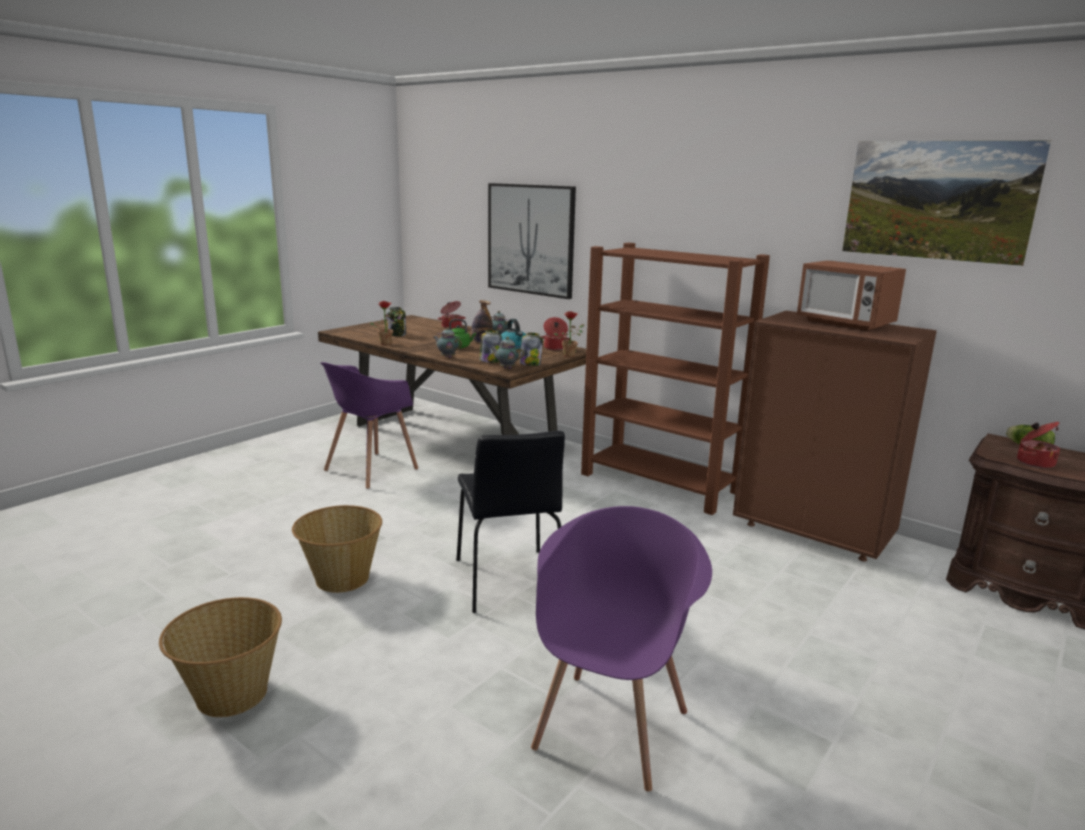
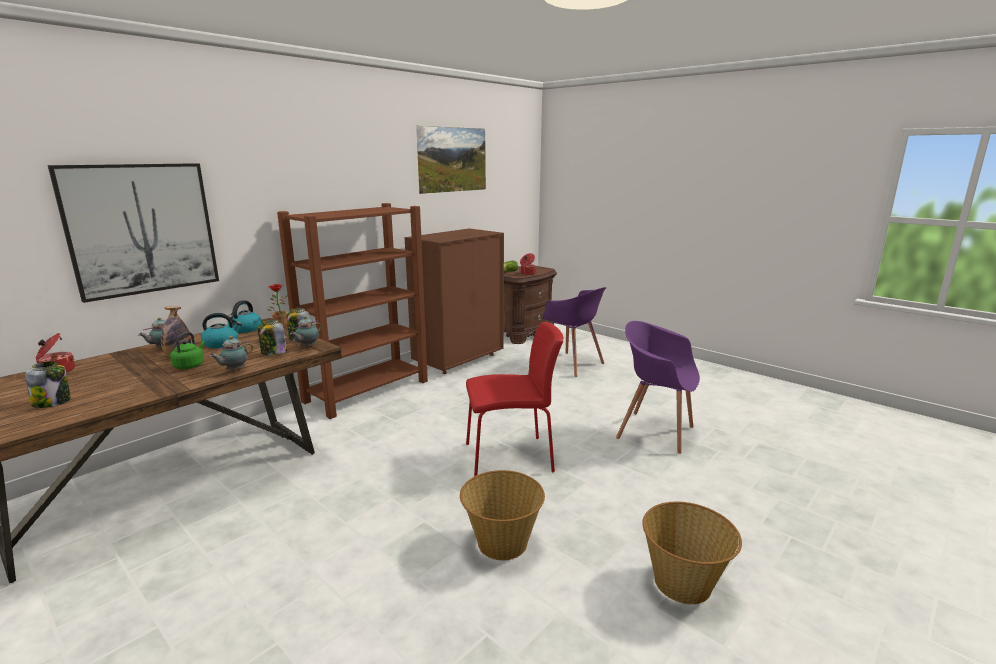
camera: 85 degrees left, 0 degrees up
purple chair [320,362,418,489] -> purple chair moved to [543,287,607,377]
potted plant [369,301,399,345] -> none
black chair [456,431,565,613] -> red chair [466,322,563,476]
cooking pot [541,317,570,350] -> kettle [227,300,261,333]
microwave [797,260,906,331] -> none

